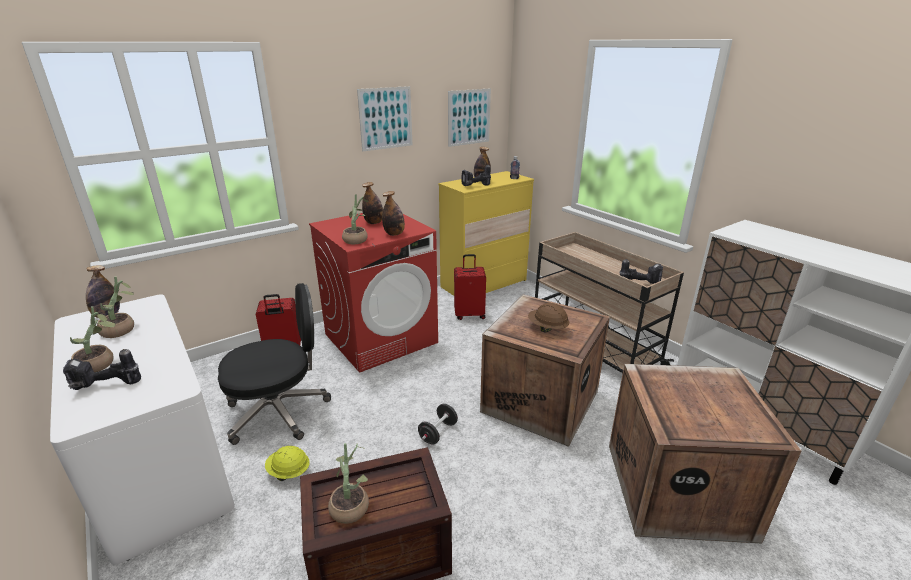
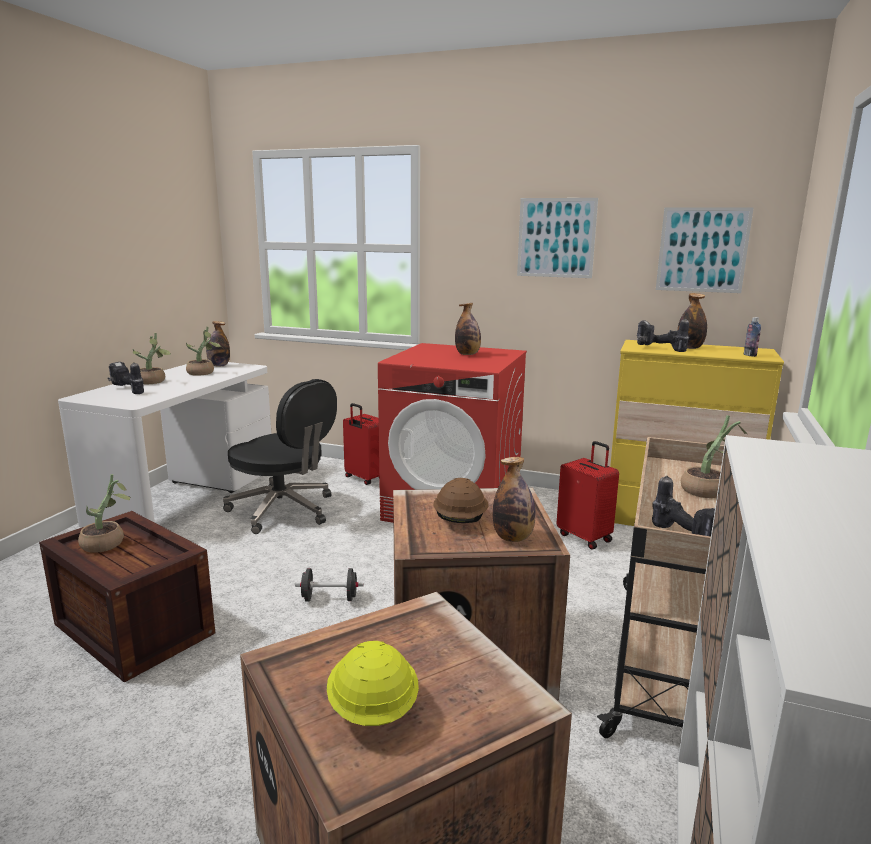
camera: 55 degrees right, 10 degrees down
yellow hard hat [265,446,310,481] -> yellow hard hat moved to [326,641,419,726]
potted plant [342,194,369,244] -> potted plant moved to [681,415,747,498]
bottle [382,191,405,236] -> bottle moved to [493,457,536,542]

